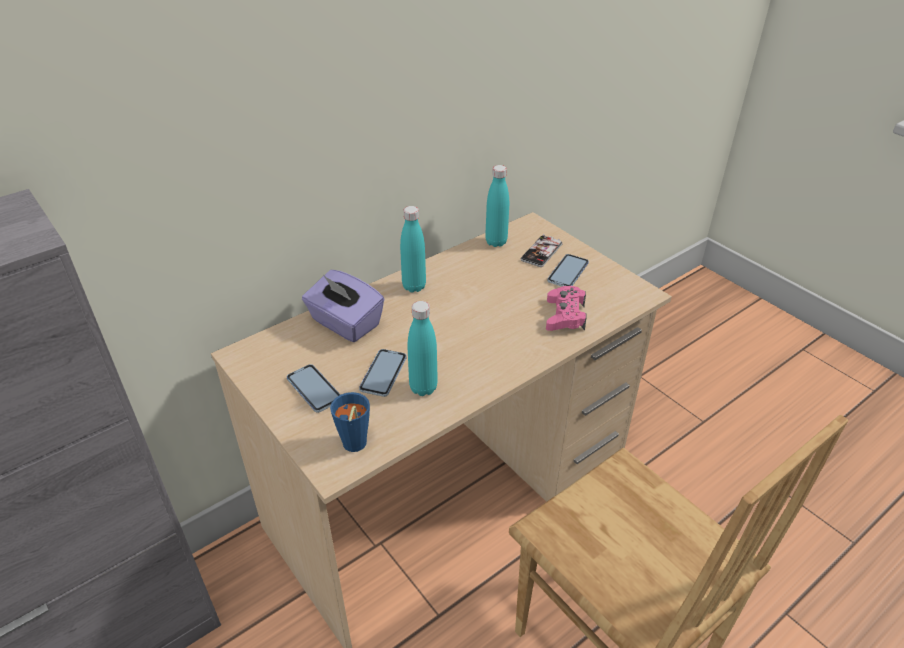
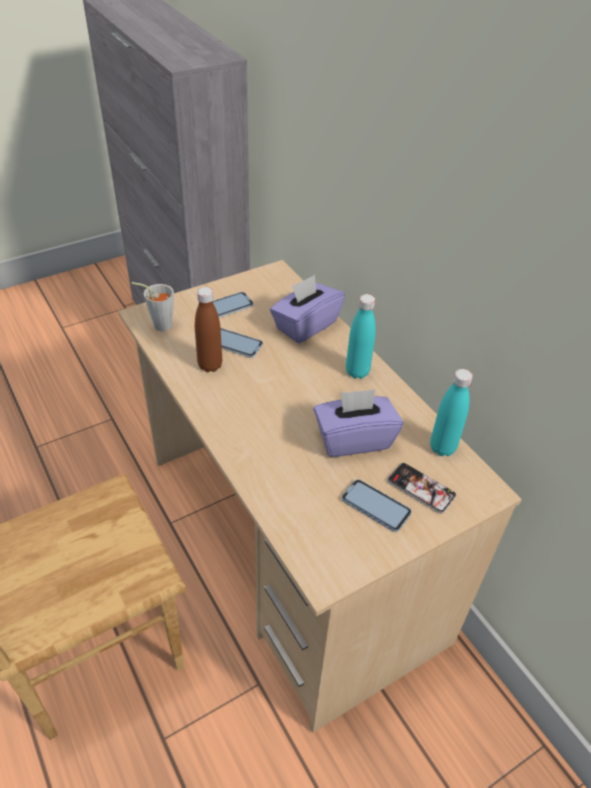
camera: 95 degrees right, 5 degrees up
blue cup [330,392,370,452] -> grey cup [132,282,174,331]
turquoise bottle [407,301,438,396] -> brown bottle [195,287,222,372]
pink game controller [546,286,587,331] -> none
none -> purple tissue box [313,389,403,457]

